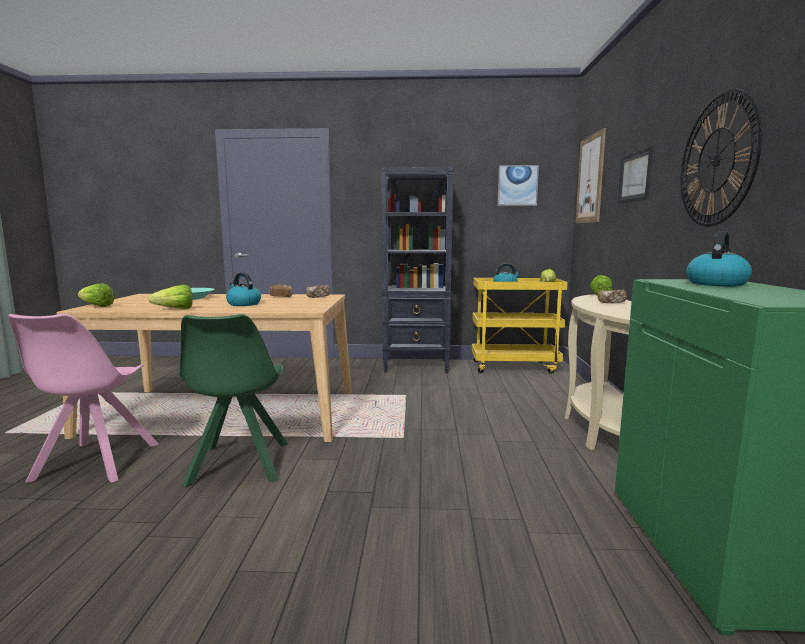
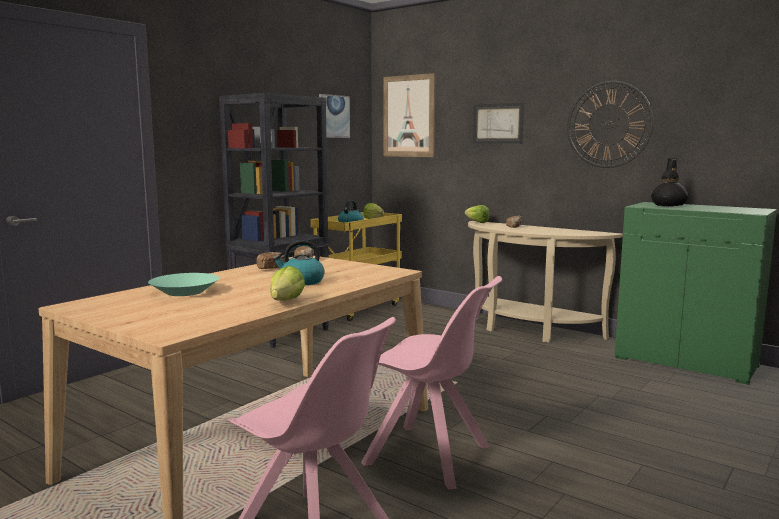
camera: 55 degrees left, 0 degrees up
lettuce [78,283,114,307] -> none
green chair [180,314,288,487] -> pink chair [361,276,502,490]
kettle [686,231,752,286] -> black vase [651,158,688,206]

